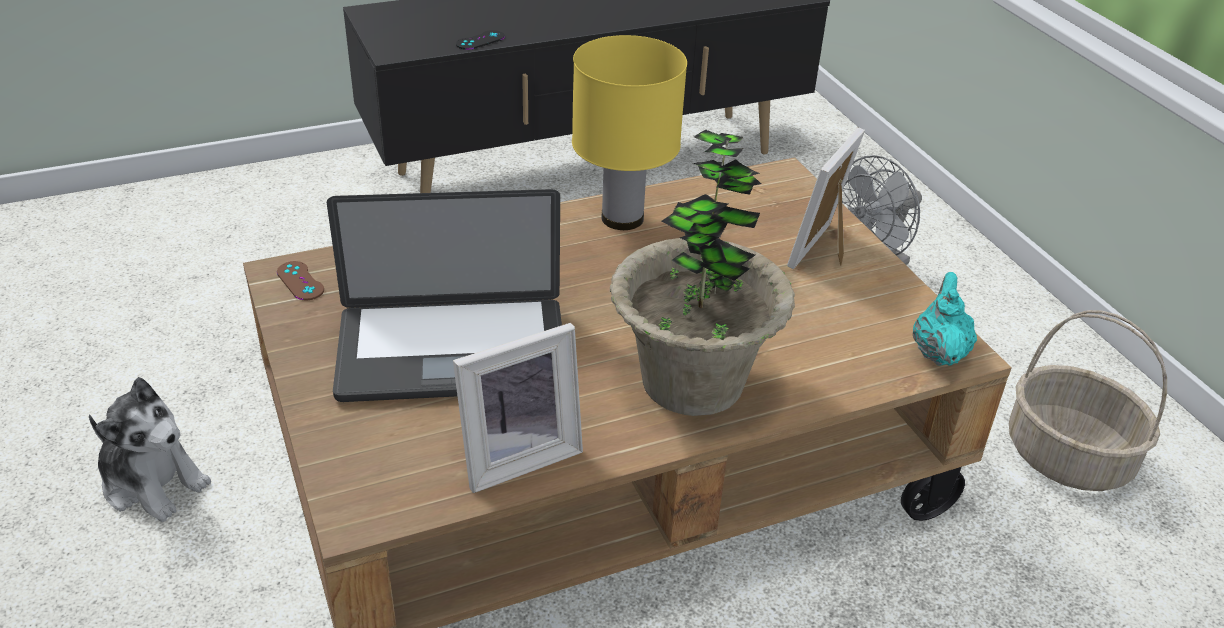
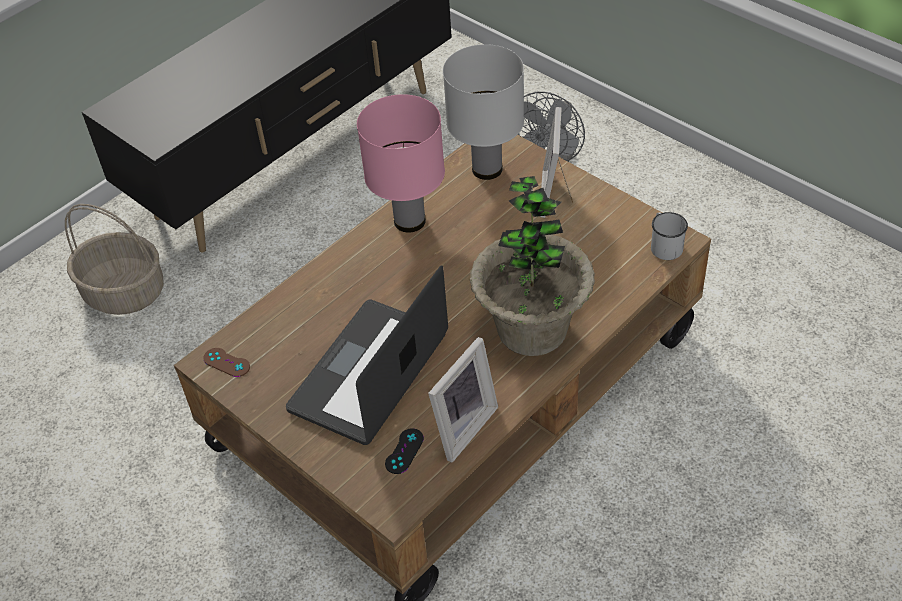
camera: 20 degrees left, 10 degrees up
plush toy [89,377,211,522] -> none
laptop [327,189,562,402] -> laptop turned 150 degrees clockwise [286,265,448,445]
black game controller [456,30,505,50] -> black game controller moved to [385,428,424,474]
yellow table lamp [572,35,687,230] -> pink table lamp [357,94,445,233]
turquoise teapot [913,272,977,366] -> white mug [651,212,688,260]
basket [1009,310,1167,491] -> basket moved to [65,204,164,315]
none -> white table lamp [443,44,524,180]

